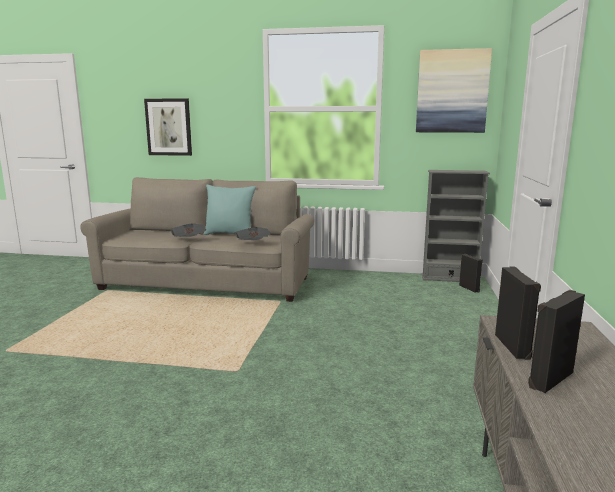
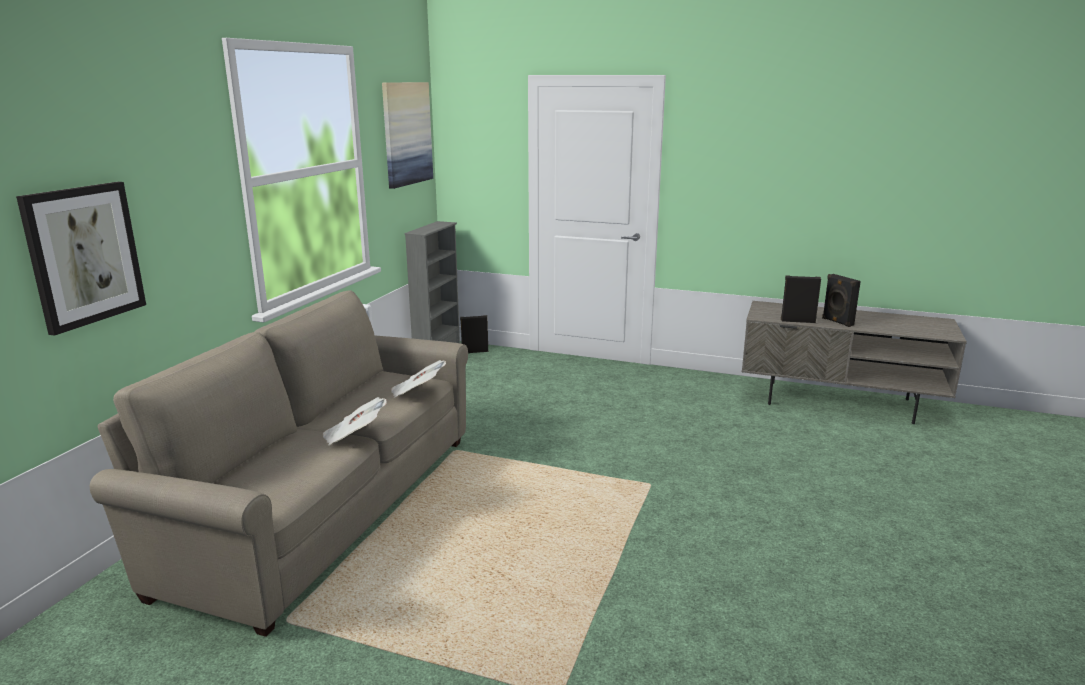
camera: 80 degrees left, 5 degrees up
turquoise pillow [204,185,256,235] -> none

